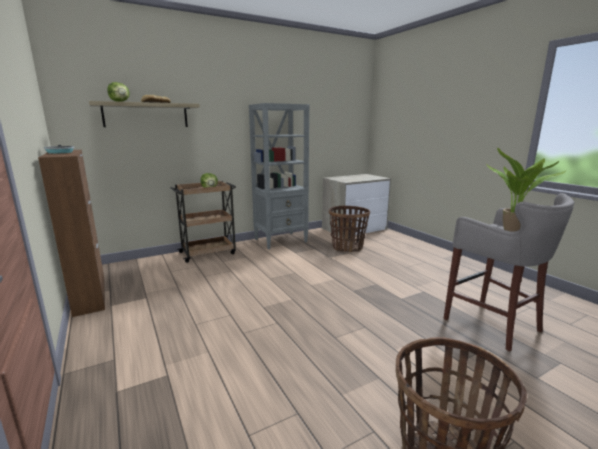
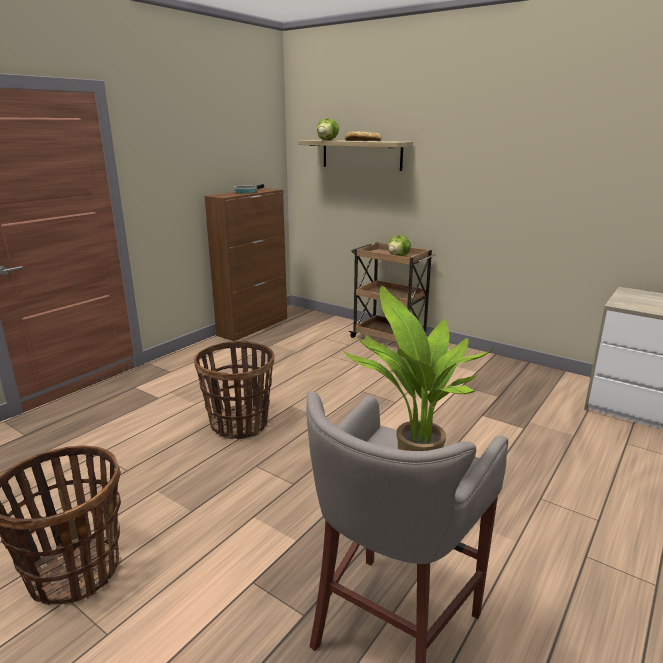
camera: 65 degrees right, 5 degrees up
grey bookcase [249,103,310,250] -> none
basket [329,206,370,252] -> basket moved to [194,341,274,439]

